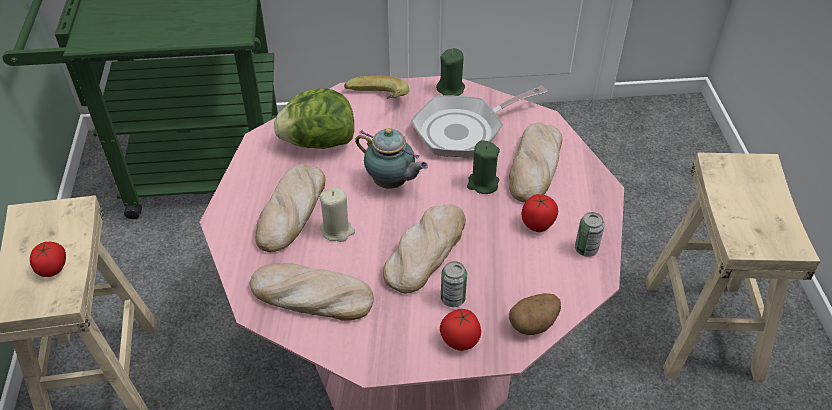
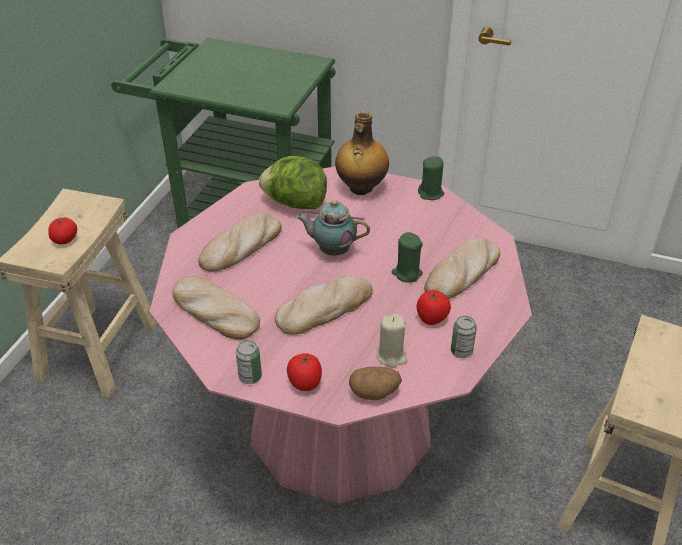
camera: 25 degrees right, 5 degrees down
beige candle [319,187,355,242] -> beige candle moved to [377,314,407,368]
banana [344,76,409,99] -> bottle [335,111,389,195]
teapot [355,128,428,189] -> teapot turned 135 degrees clockwise [296,200,370,256]
frying pan [411,86,547,157] -> none
can [441,261,467,307] -> can moved to [236,340,262,384]

